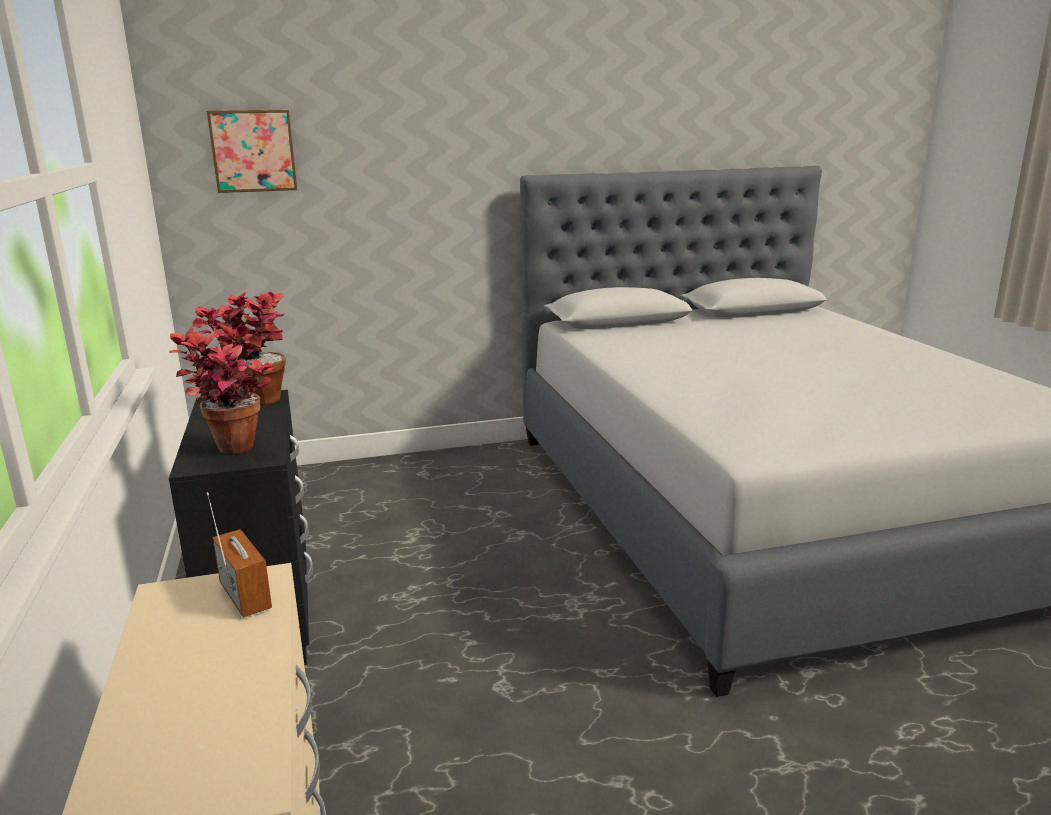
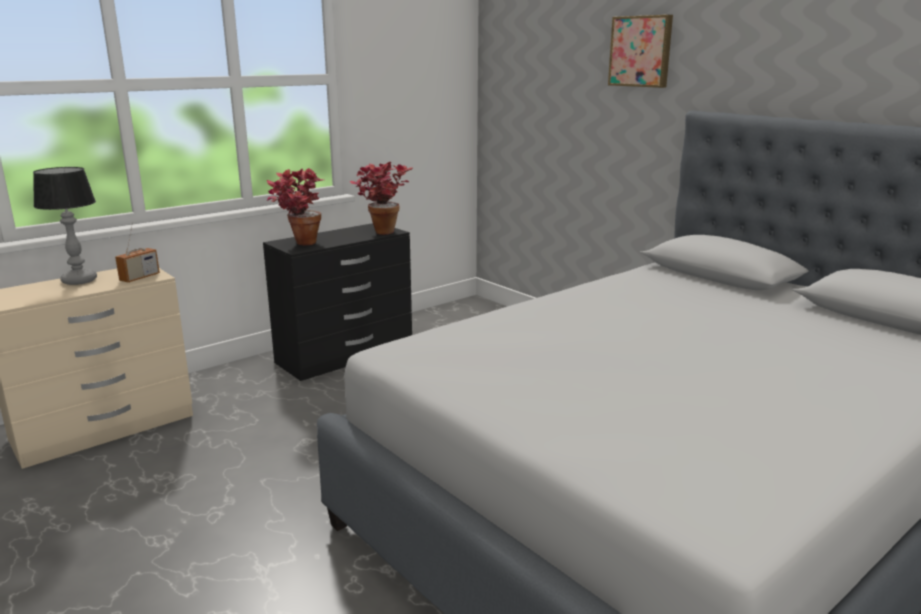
camera: 65 degrees right, 0 degrees up
picture [207,110,297,193] -> picture moved to [608,15,673,88]
none -> table lamp [33,167,97,285]

